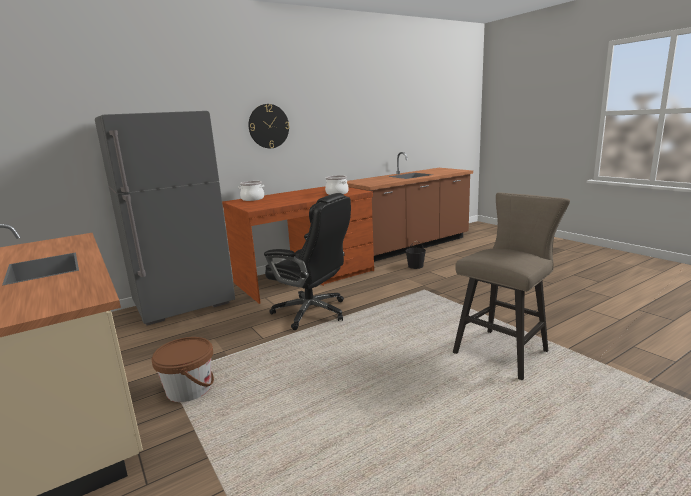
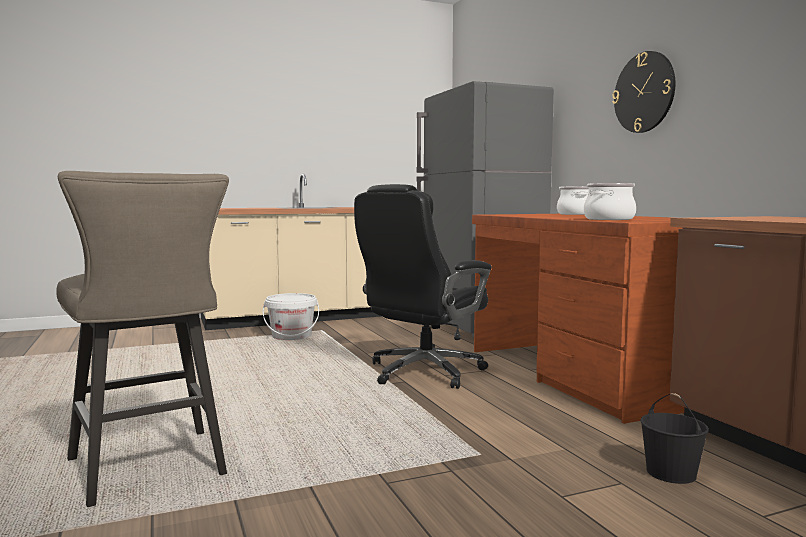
camera: 100 degrees right, 10 degrees down
brown bucket [152,337,214,402] -> white bucket [263,293,319,340]

